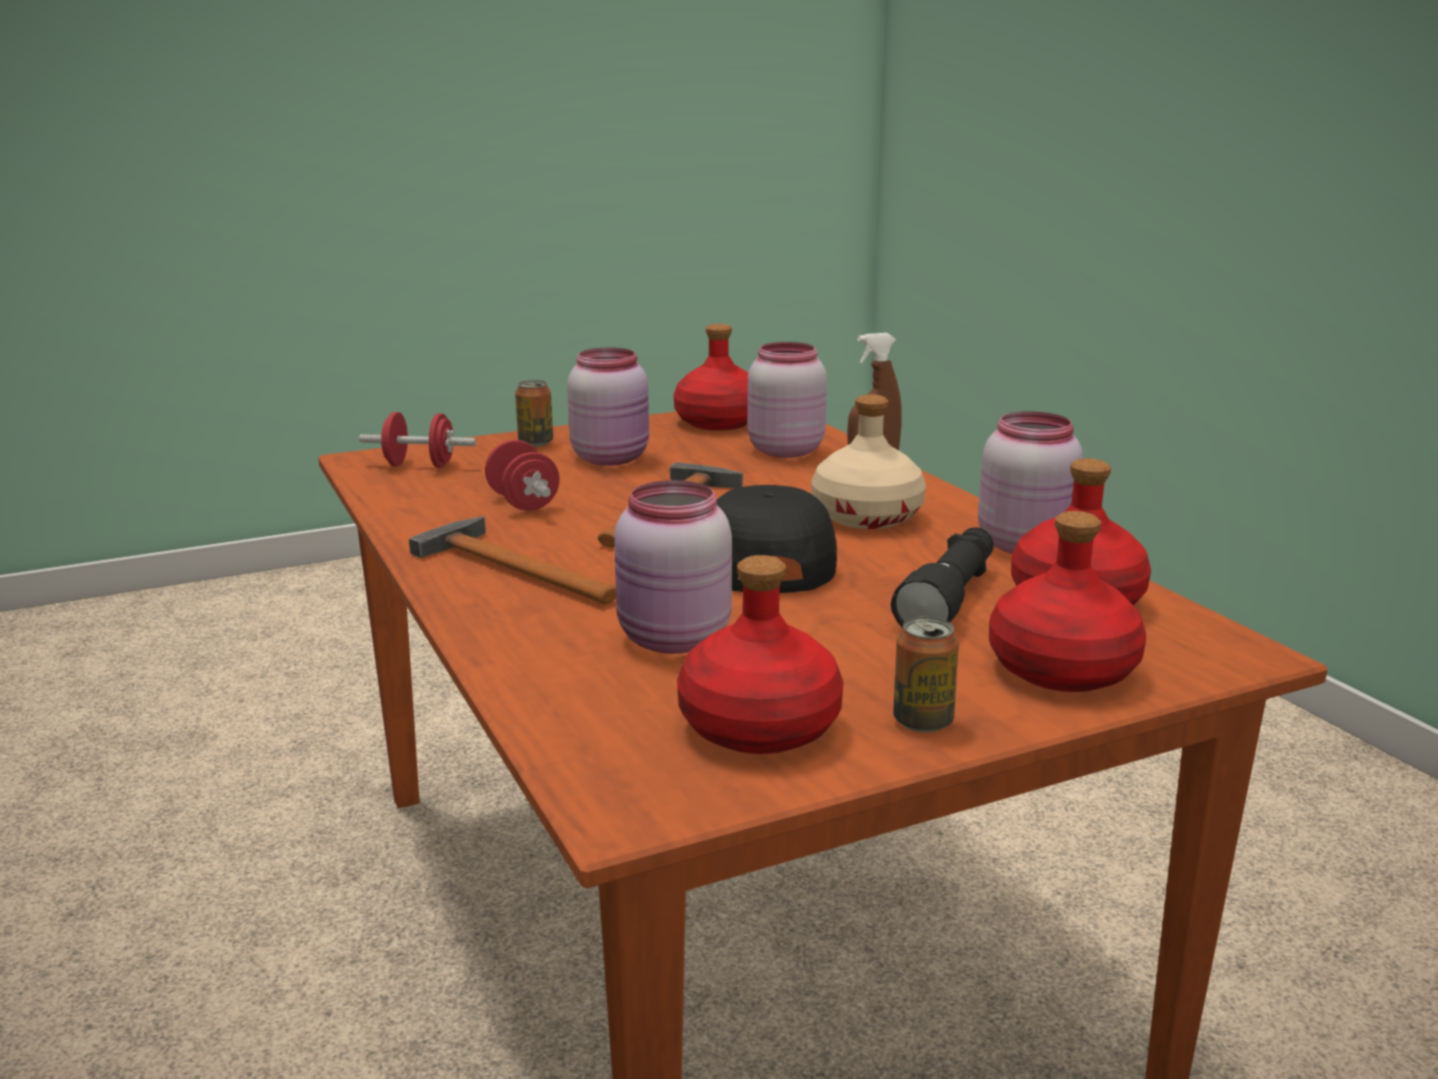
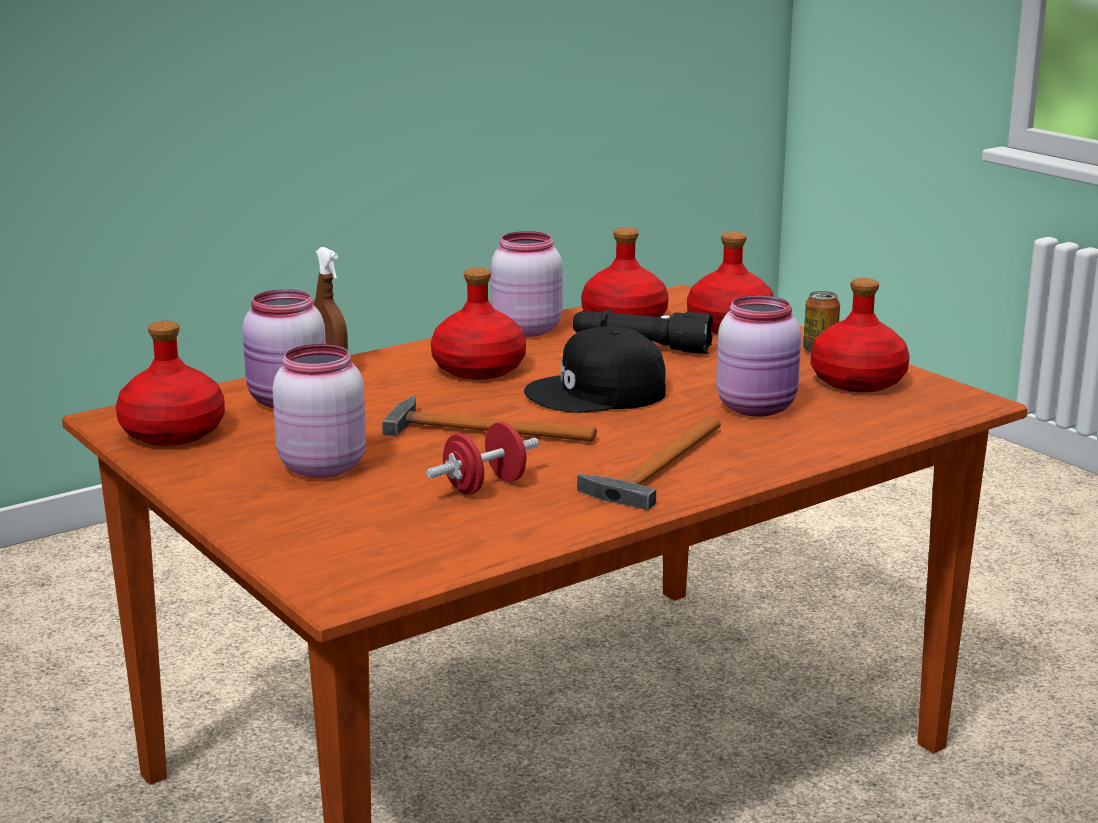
camera: 100 degrees left, 0 degrees up
red dumbbell [359,412,476,468] -> none
can [515,380,553,447] -> none
beige bottle [811,395,926,529] -> red bottle [431,267,526,380]

